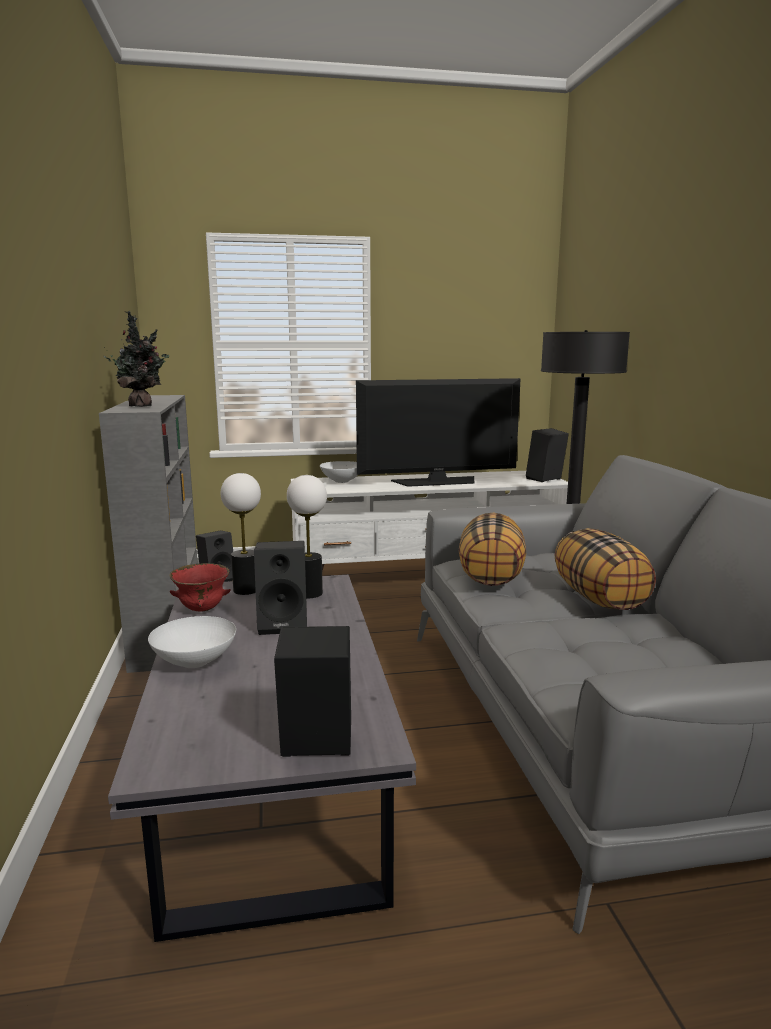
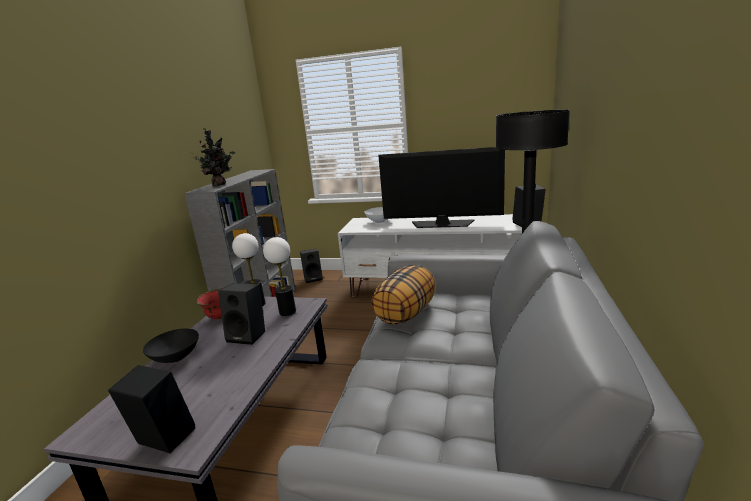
camera: 25 degrees right, 5 degrees up
white bowl [148,616,236,668] -> black bowl [143,328,199,363]
pillow [555,528,656,610] -> none

